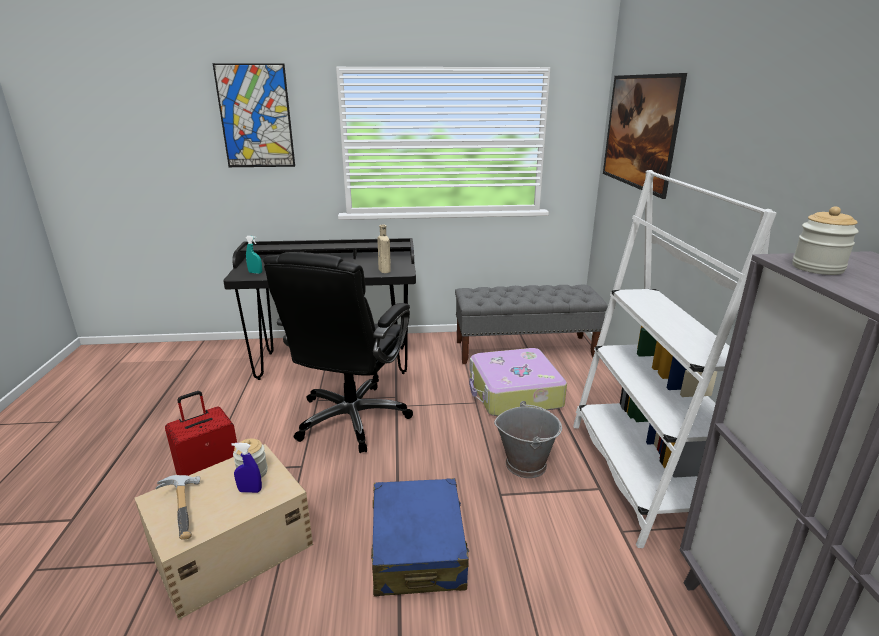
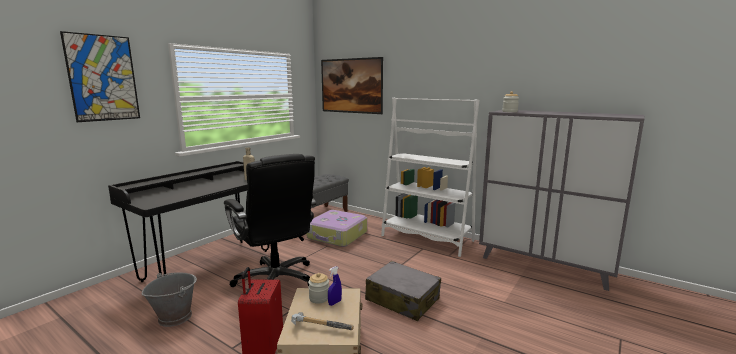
camera: 50 degrees left, 10 degrees down
turquoise spray bottle [246,236,262,274] -> none
blue suitcase [371,478,469,597] -> grey suitcase [365,261,441,321]
grey bucket [494,401,562,478] -> grey bucket moved to [142,272,197,327]

